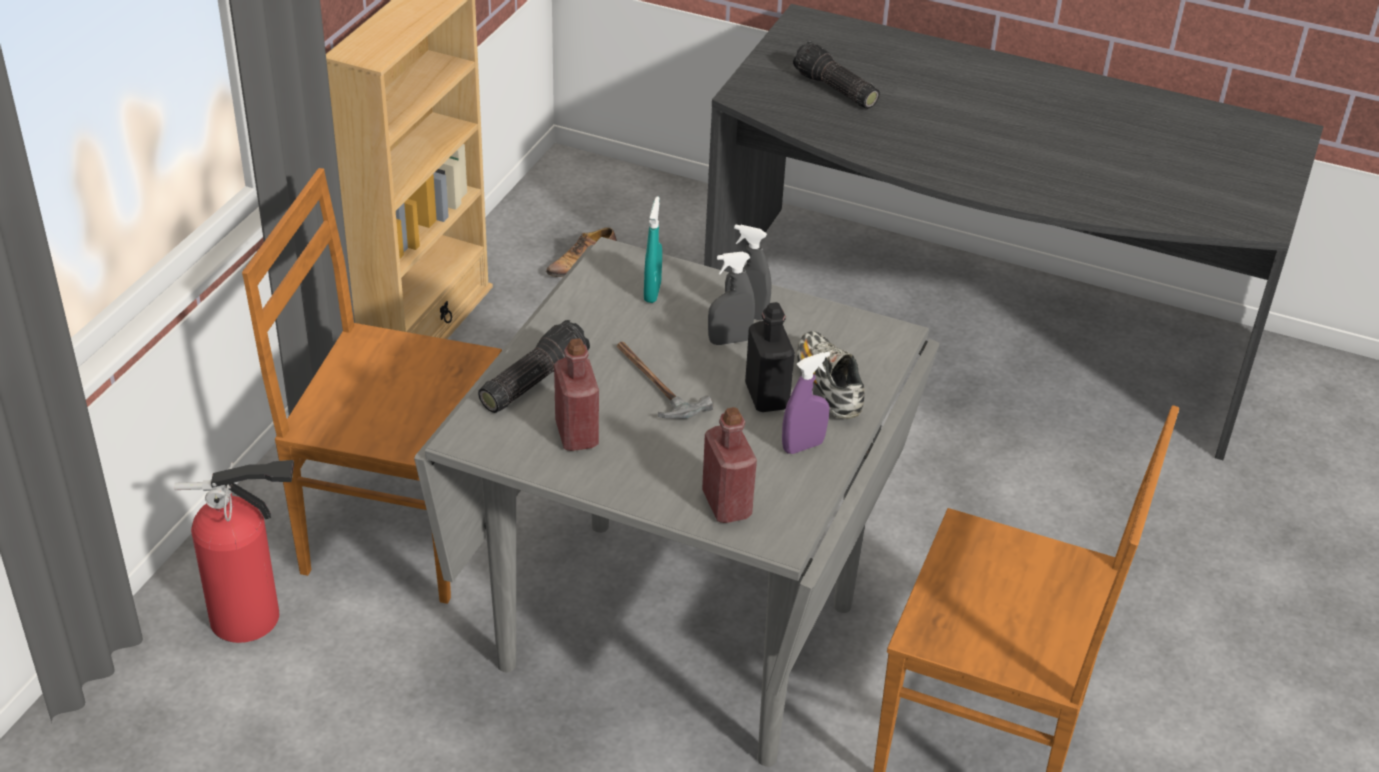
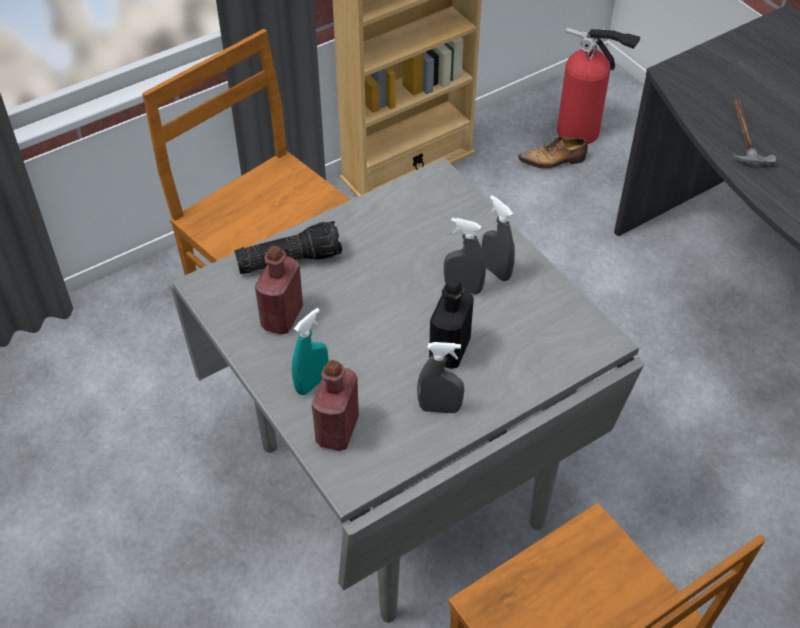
camera: 35 degrees right, 10 degrees up
fire extinguisher [174,460,294,643] -> fire extinguisher moved to [557,27,640,144]
hammer [616,342,713,419] -> hammer moved to [732,100,776,167]
turquoise spray bottle [644,196,662,303] -> turquoise spray bottle moved to [292,308,328,395]
purple spray bottle [782,351,830,454] -> grey spray bottle [417,342,464,413]
flashlight [793,42,880,109] -> none
shoe [797,331,865,419] -> none

